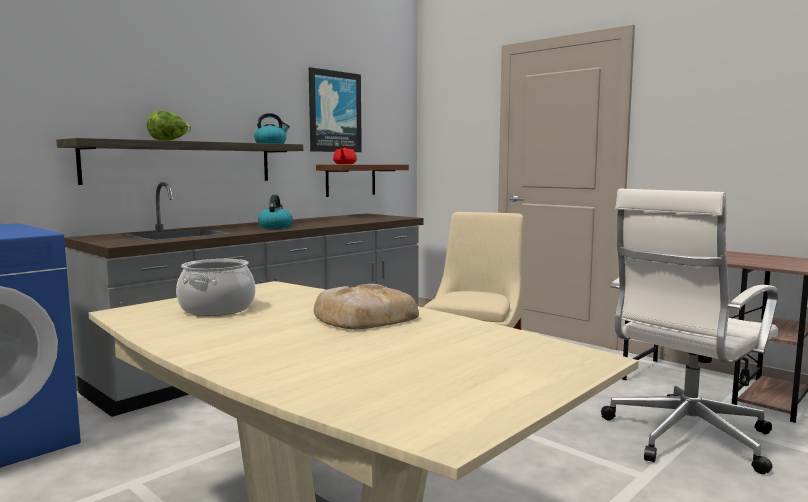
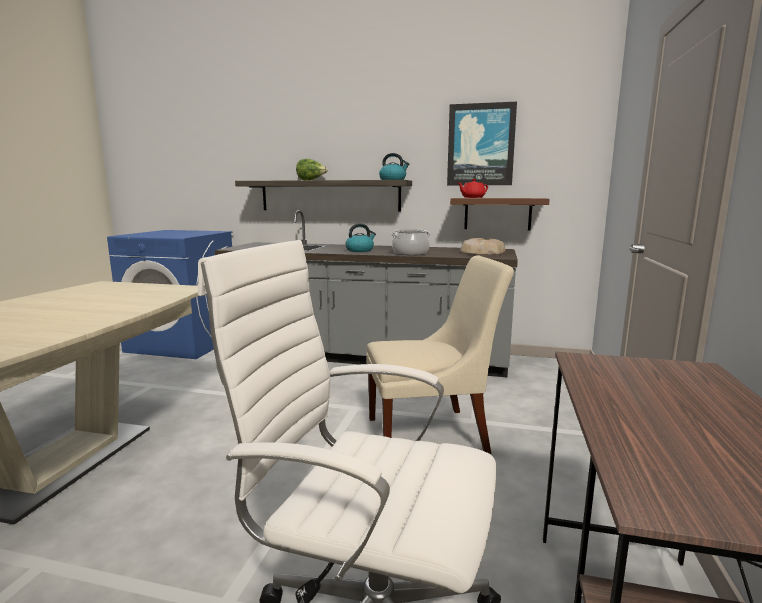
camera: 60 degrees right, 5 degrees up
cooking pot [176,259,255,316] -> cooking pot moved to [391,229,431,255]
bread [313,284,419,329] -> bread moved to [460,238,505,255]

